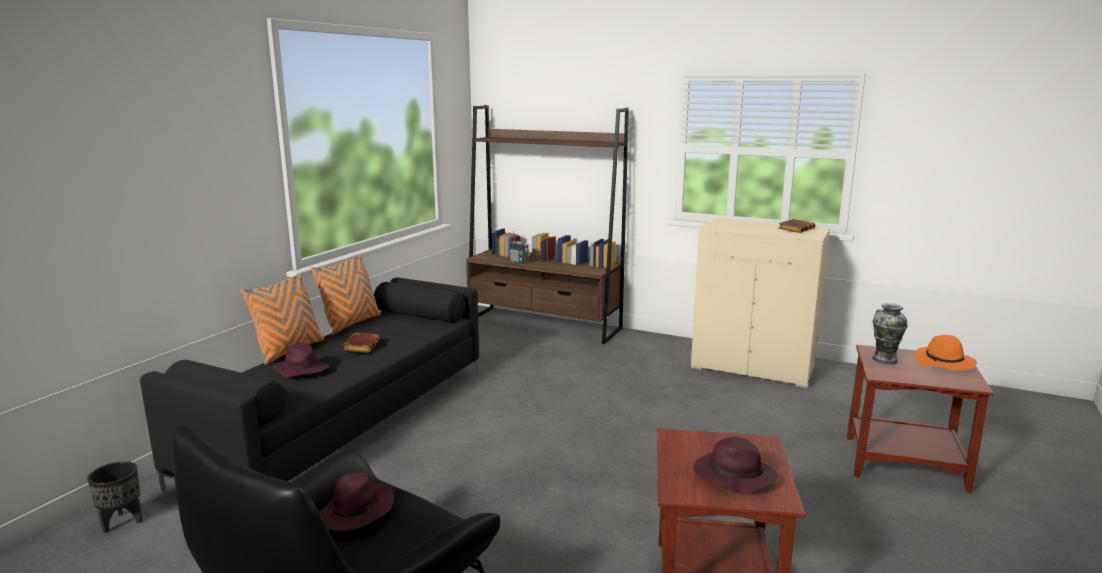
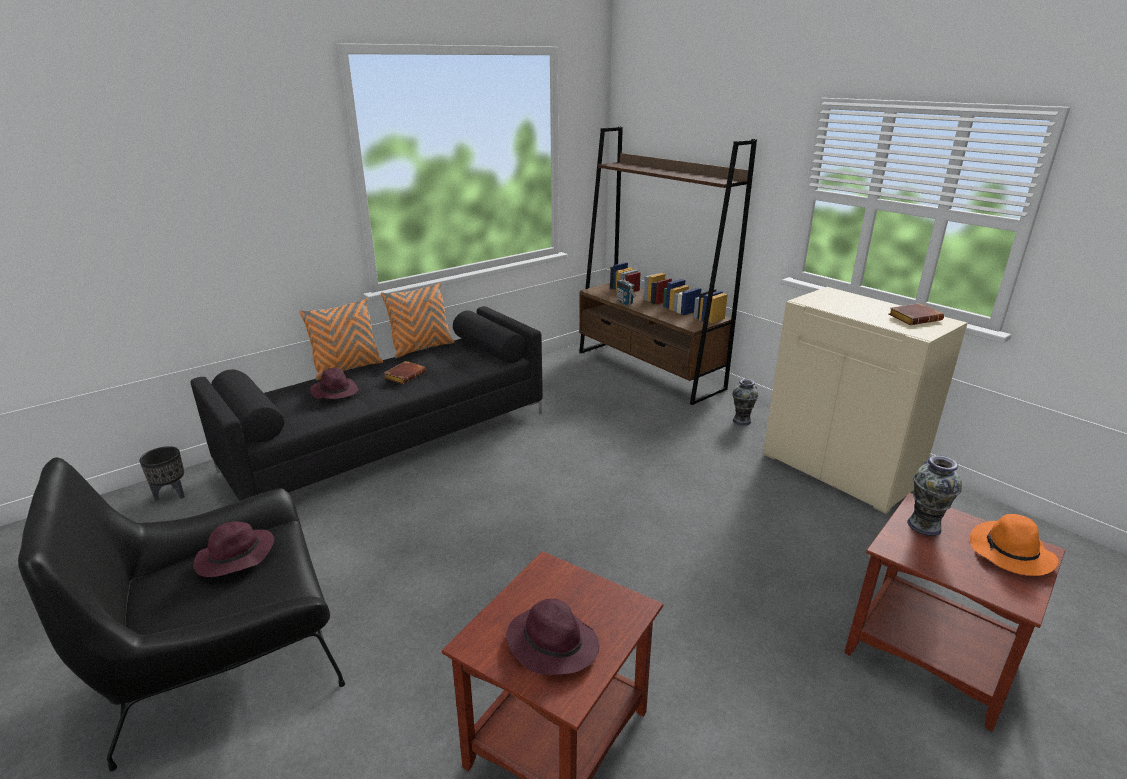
camera: 25 degrees right, 10 degrees up
none -> vase [732,379,758,426]

